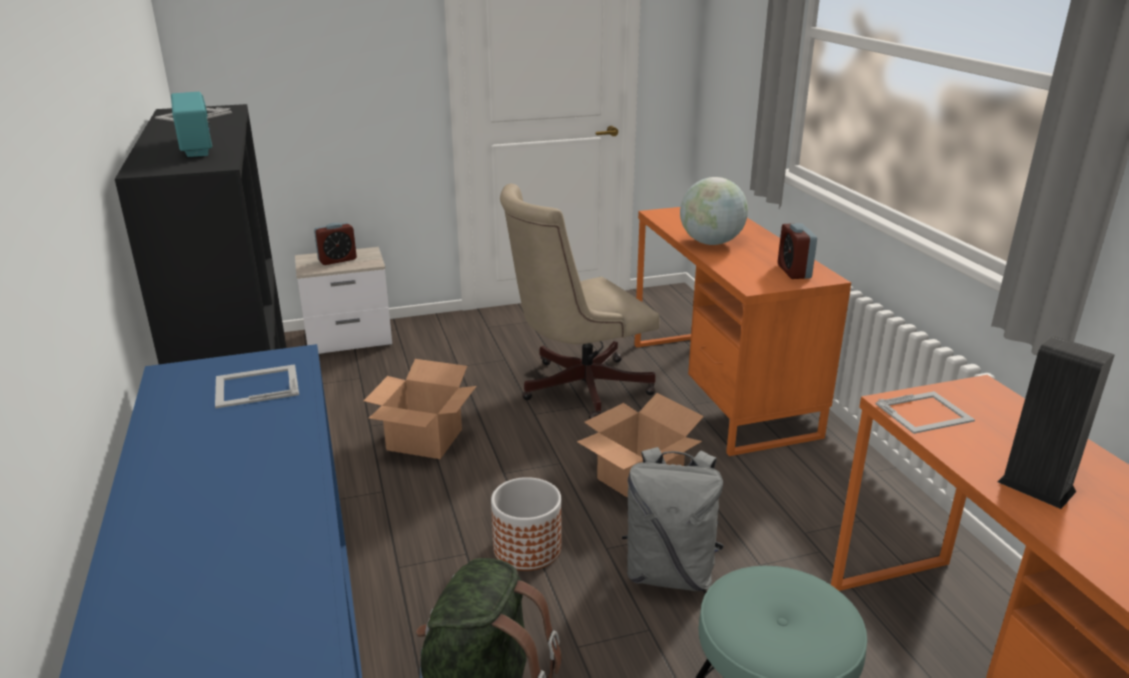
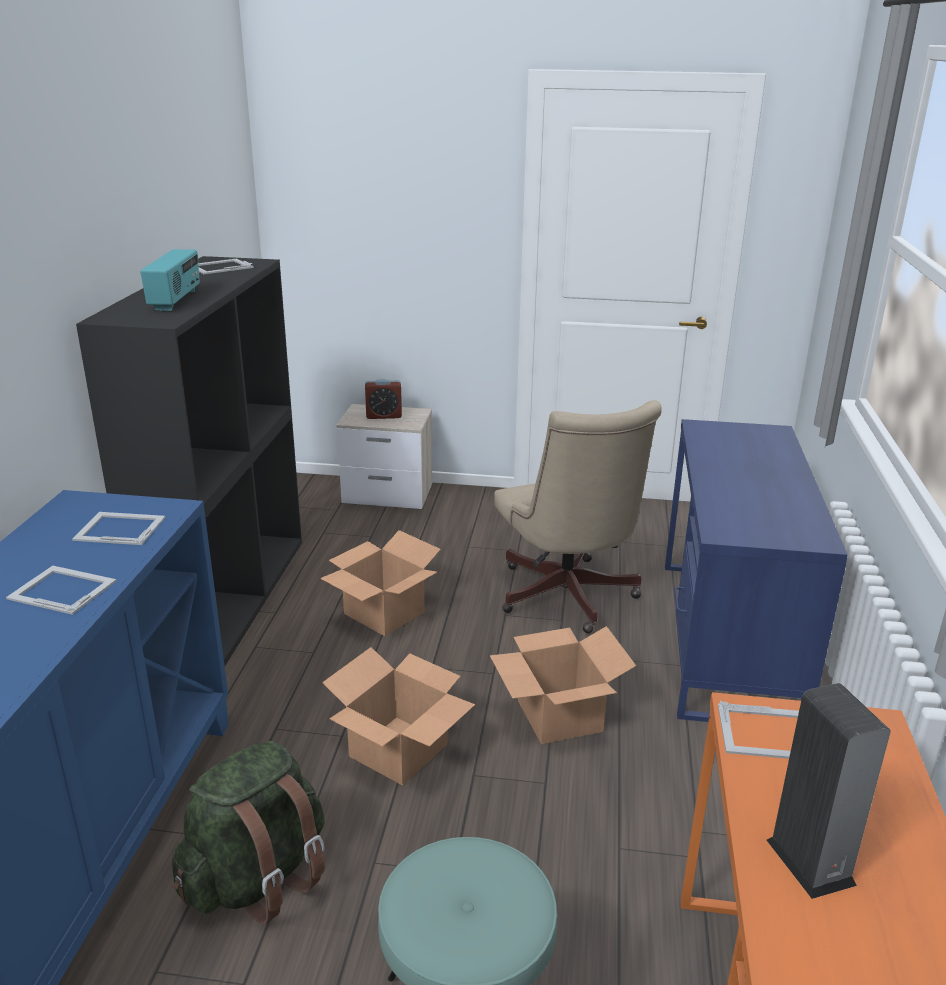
camera: 25 degrees right, 0 degrees up
planter [491,477,562,571] -> cardboard box [322,647,475,785]
beige office chair [500,184,659,419] -> beige office chair turned 105 degrees counterclockwise [494,400,662,633]
grey backpack [622,447,724,591] -> none
orange desk [634,207,851,456] -> blue desk [665,419,848,722]
globe [680,177,748,245] -> none
alarm clock [778,223,817,279] -> none
none -> picture frame [6,566,116,615]

